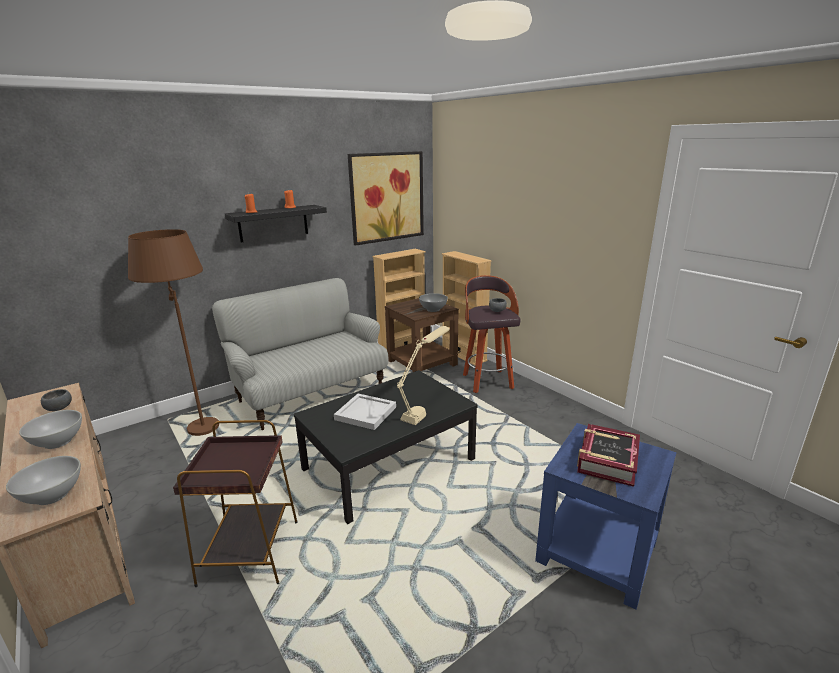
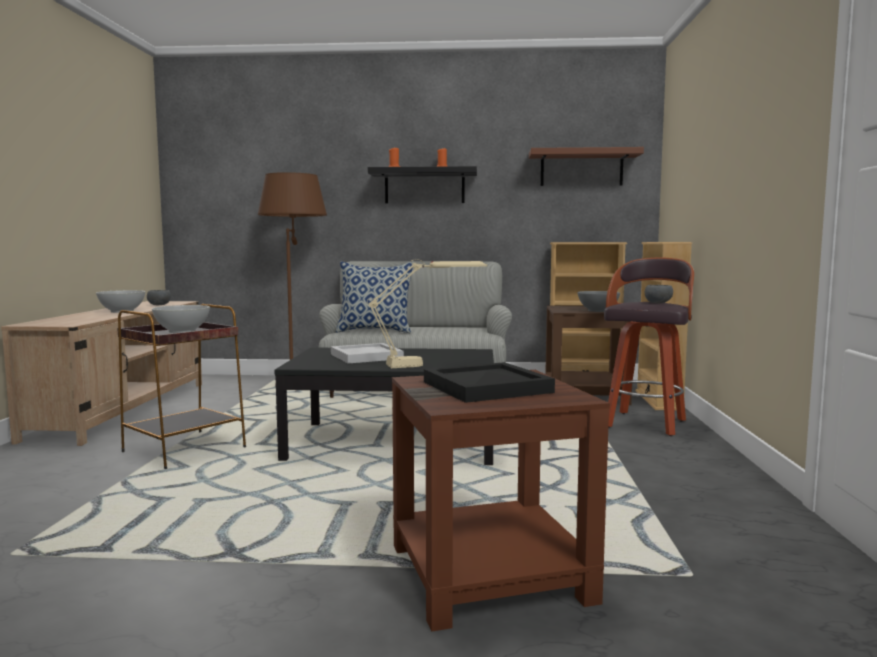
camera: 40 degrees right, 15 degrees down
white bowl [6,456,81,505] -> white bowl moved to [152,305,210,333]
picture [348,151,424,246] -> brown shelf [529,147,644,186]
blue side table [535,423,677,610] -> brown side table [392,370,610,631]
book [577,424,640,487] -> black tray [424,362,555,403]
none -> pillow [336,261,414,333]

